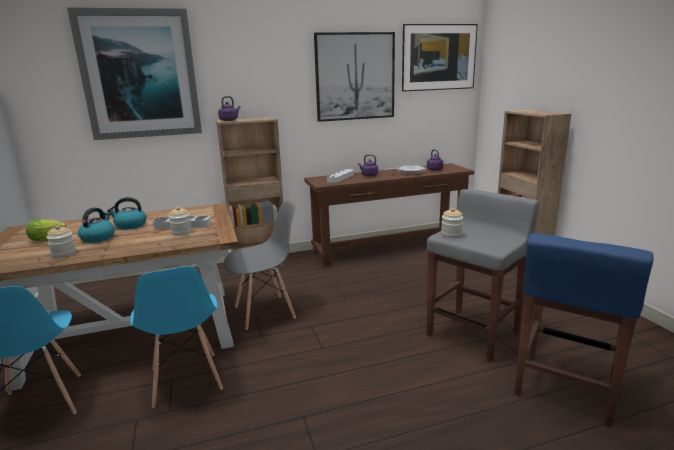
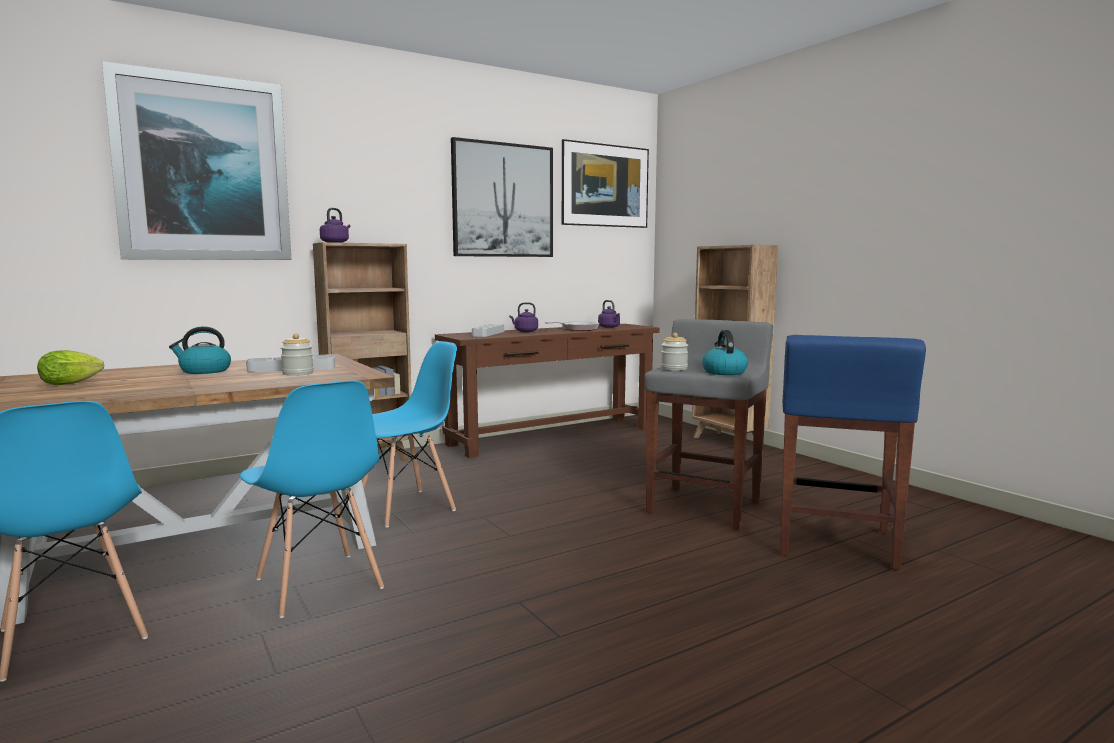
camera: 15 degrees left, 10 degrees down
jar [46,225,76,258] -> none
kettle [78,208,115,243] -> kettle moved to [702,330,748,375]
grey chair [224,200,296,330] -> blue chair [362,341,457,528]

